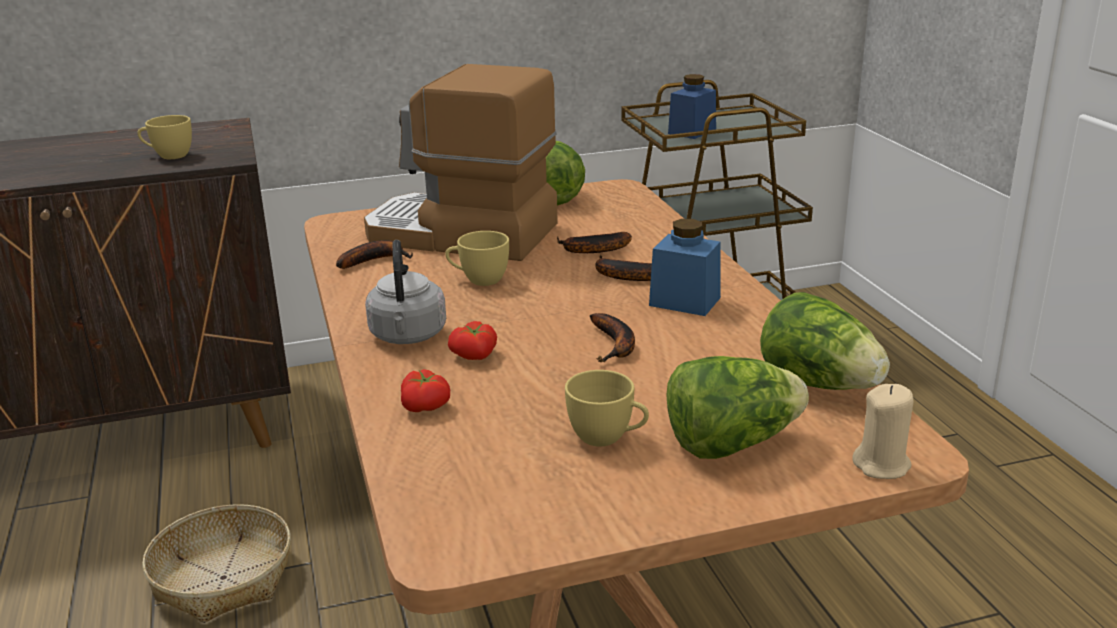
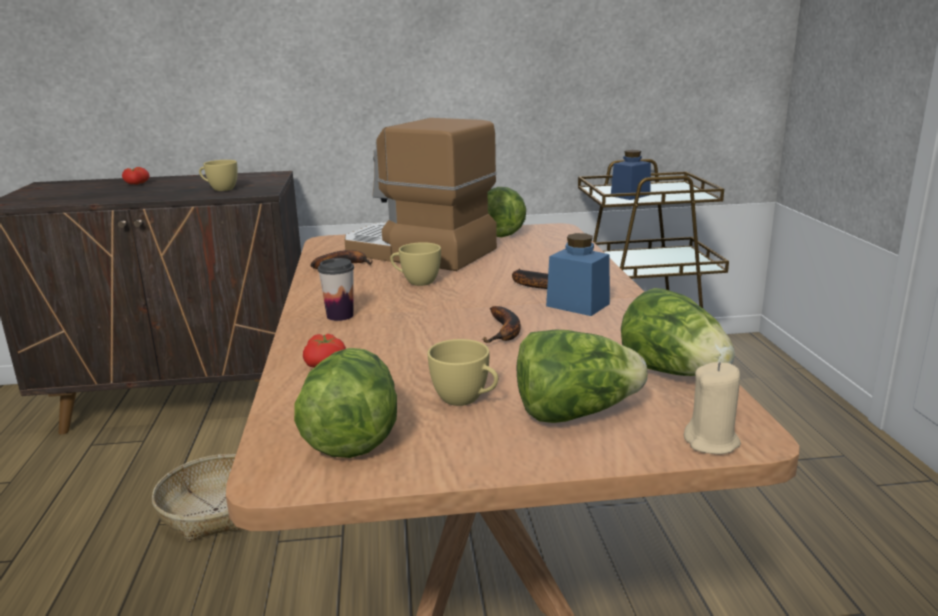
camera: 10 degrees right, 5 degrees down
grey kettle [365,240,446,344] -> cup [318,258,354,321]
tomato [448,321,497,360] -> tomato moved to [122,167,150,185]
banana [557,232,632,253] -> none
none -> lettuce [294,348,397,458]

